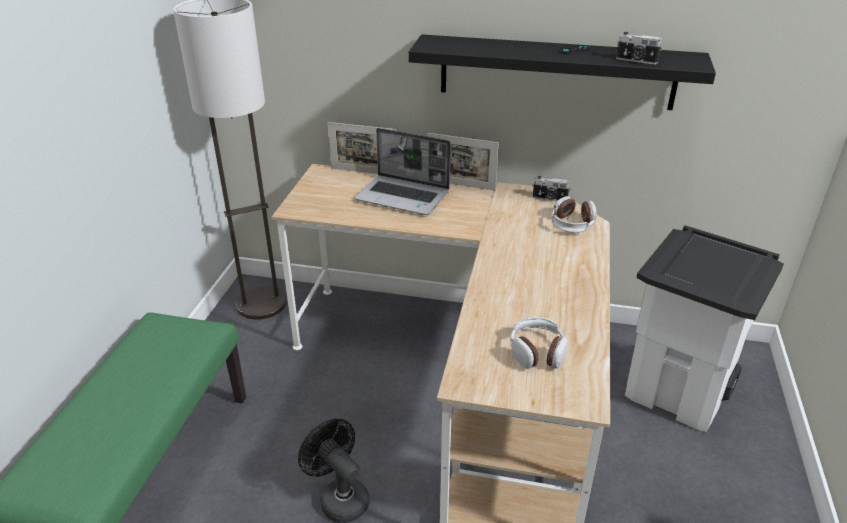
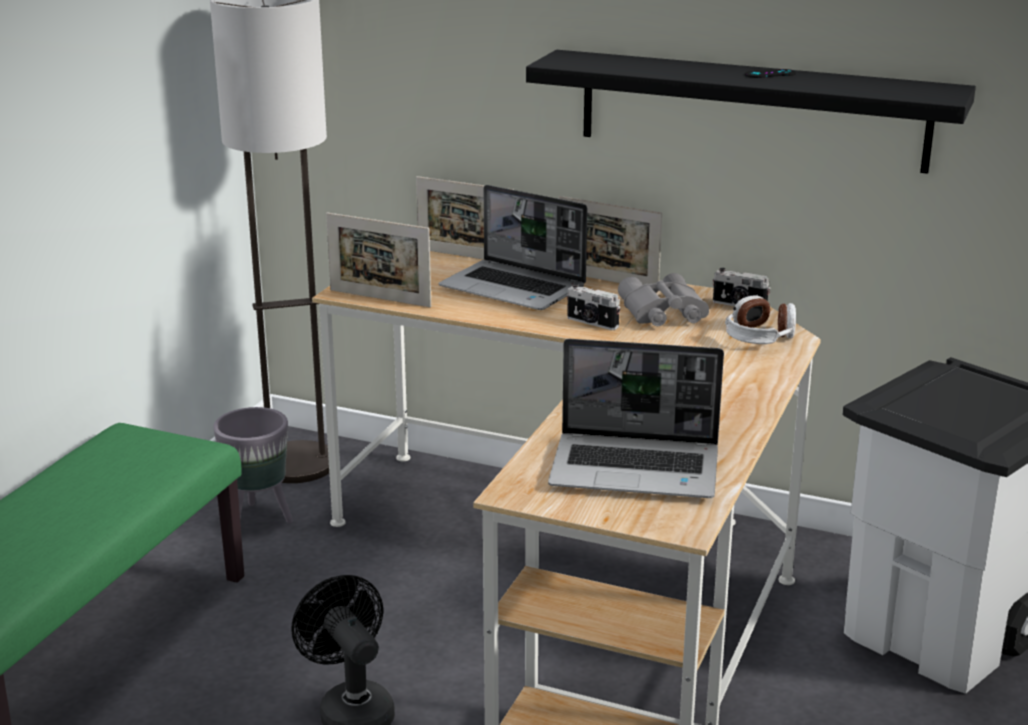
camera: 10 degrees right, 10 degrees down
headphones [510,317,568,369] -> laptop [548,339,724,498]
camera [616,32,662,65] -> camera moved to [567,283,620,330]
none -> grey planter [213,407,293,523]
none -> picture frame [326,212,431,307]
none -> grey binoculars [618,273,709,326]

